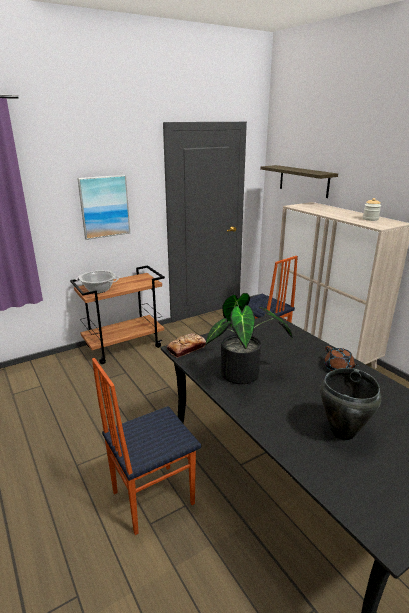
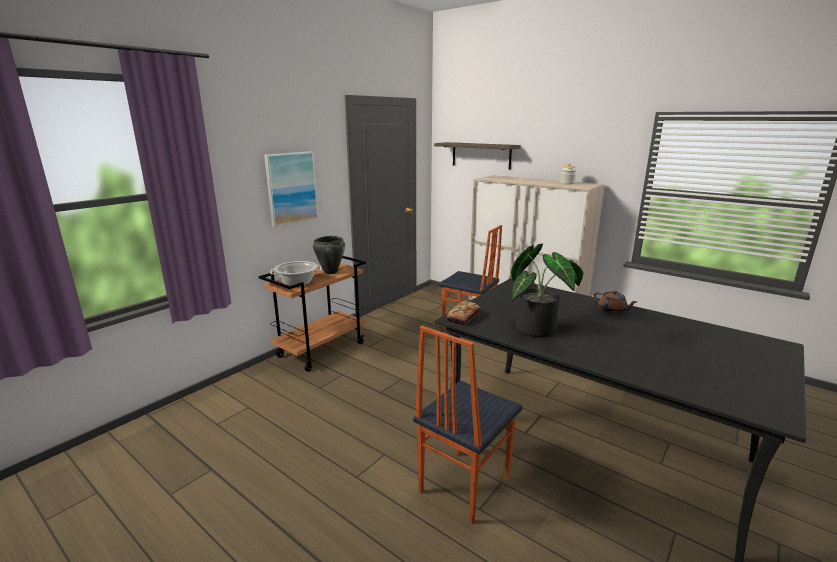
camera: 20 degrees left, 5 degrees down
black cooking pot [320,368,381,440] -> black cooking pot moved to [313,236,345,274]

